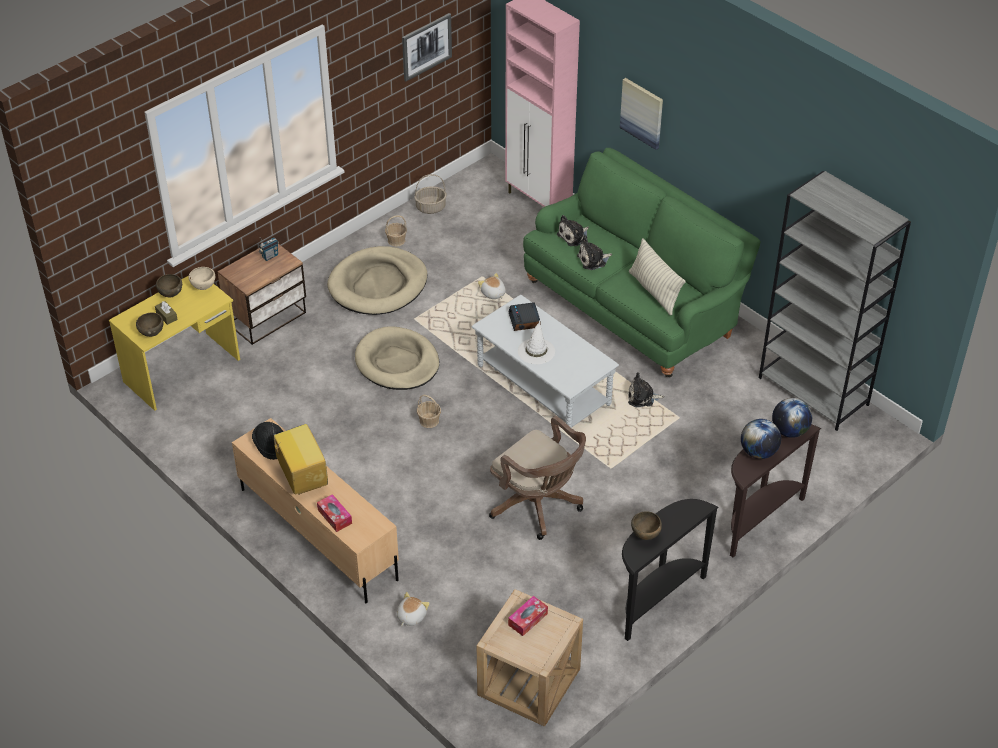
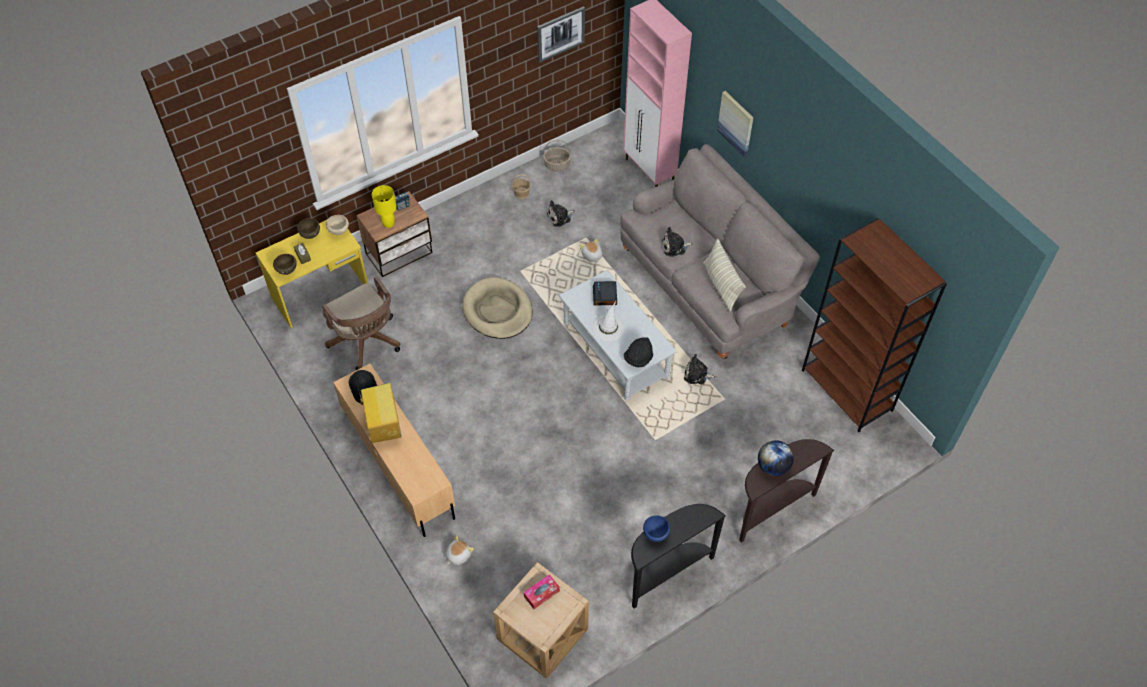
camera: 10 degrees right, 10 degrees up
tissue box [317,494,352,532] -> none
beige dog bed [327,246,427,315] -> none
basket [417,395,441,428] -> none
brown office chair [489,416,586,540] -> brown office chair moved to [322,276,401,370]
green sofa [523,148,760,377] -> grey sofa [620,144,820,359]
plush toy [557,215,589,246] -> plush toy moved to [547,200,575,227]
brown bowl [631,511,662,540] -> blue bowl [643,515,670,542]
grey bookcase [759,171,911,431] -> brown bookcase [802,218,947,432]
globe [772,398,812,438] -> none
none -> yellow table lamp [372,185,397,228]
none -> black hat [624,337,653,367]

